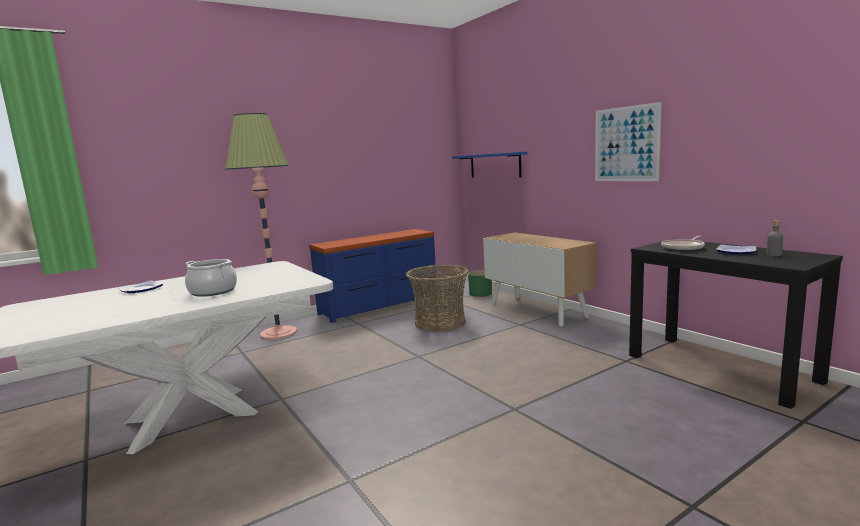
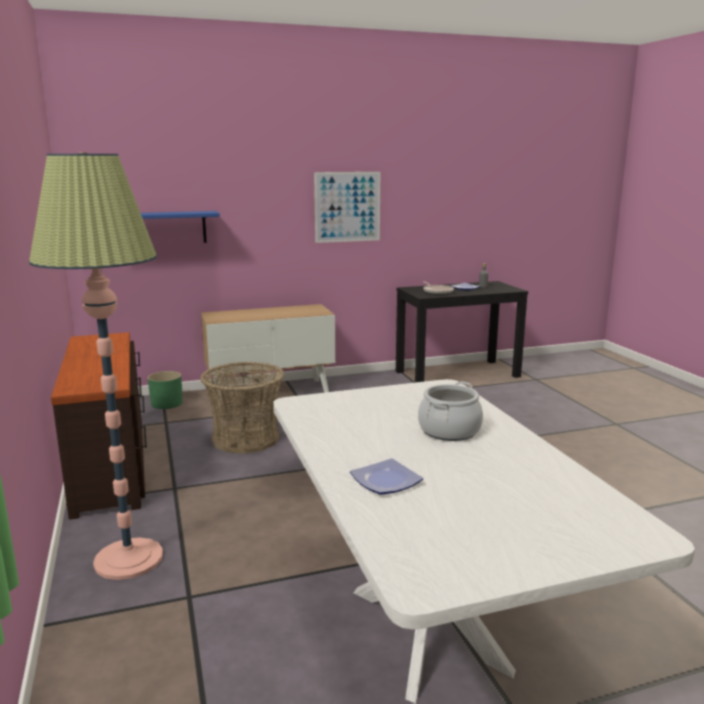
camera: 75 degrees left, 5 degrees up
blue dresser [309,229,437,323] -> brown dresser [51,332,147,520]

